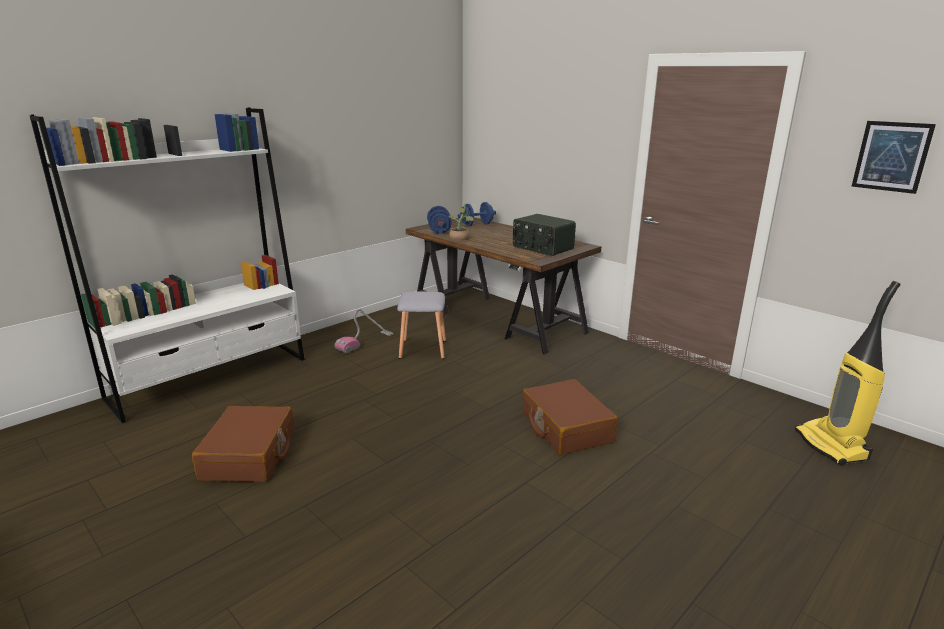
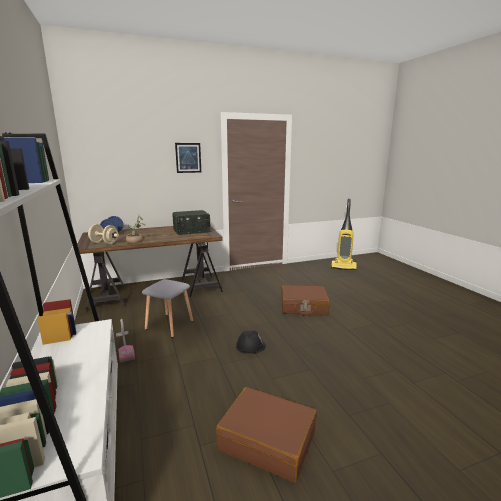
camera: 65 degrees left, 5 degrees down
blue dumbbell [427,206,452,234] -> beige dumbbell [88,224,119,244]
picture [852,121,936,194] -> picture moved to [175,143,201,173]
none -> black hard hat [236,330,266,354]

